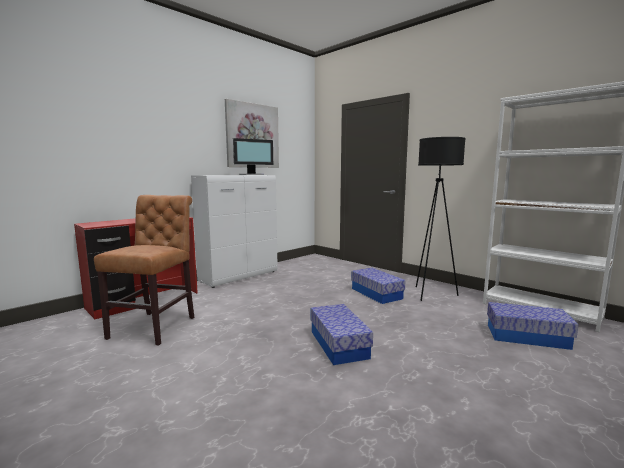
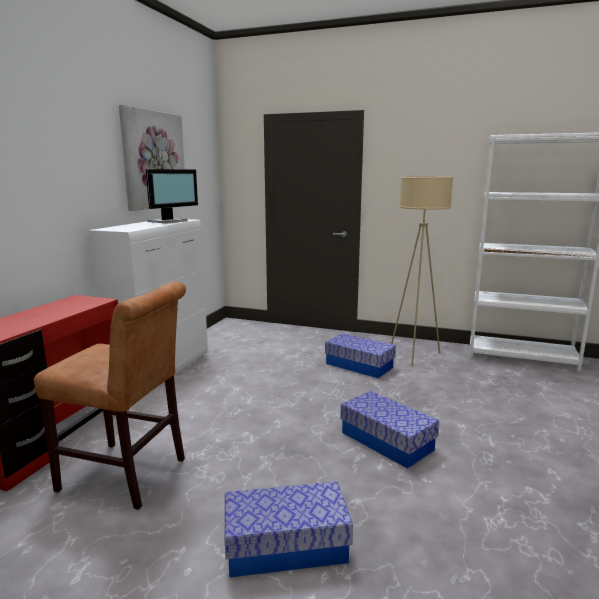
camera: 25 degrees left, 5 degrees up
brown chair [94,195,194,346] -> brown chair turned 120 degrees clockwise [34,281,186,510]
black floor lamp [416,137,466,301] -> beige floor lamp [391,177,453,366]
storage box [487,302,578,350] -> storage box moved to [225,481,353,577]

